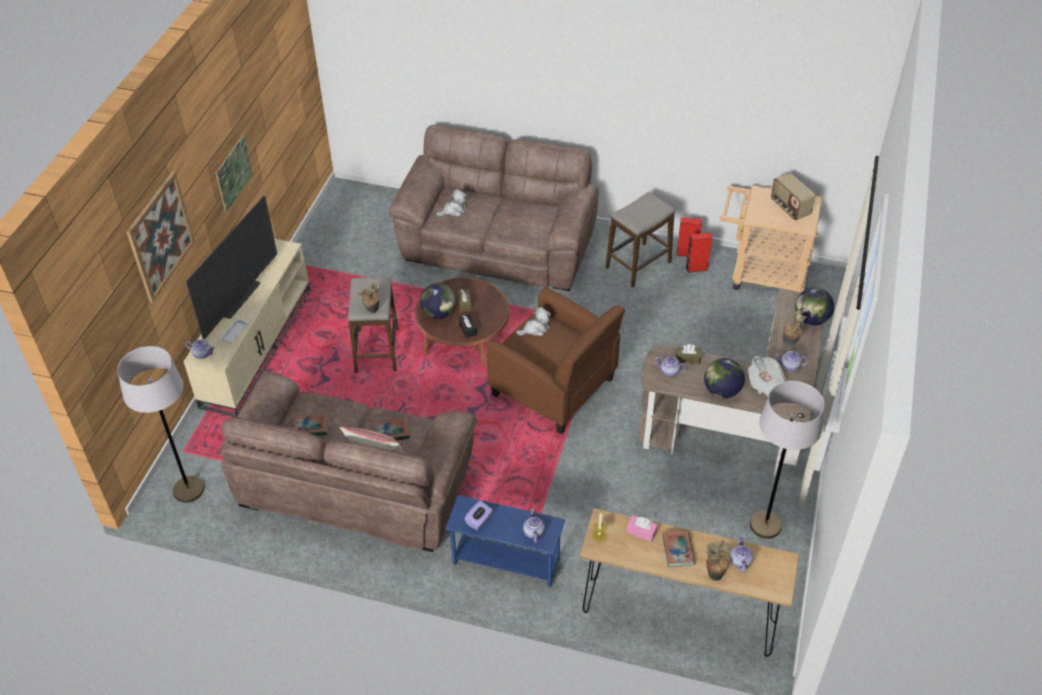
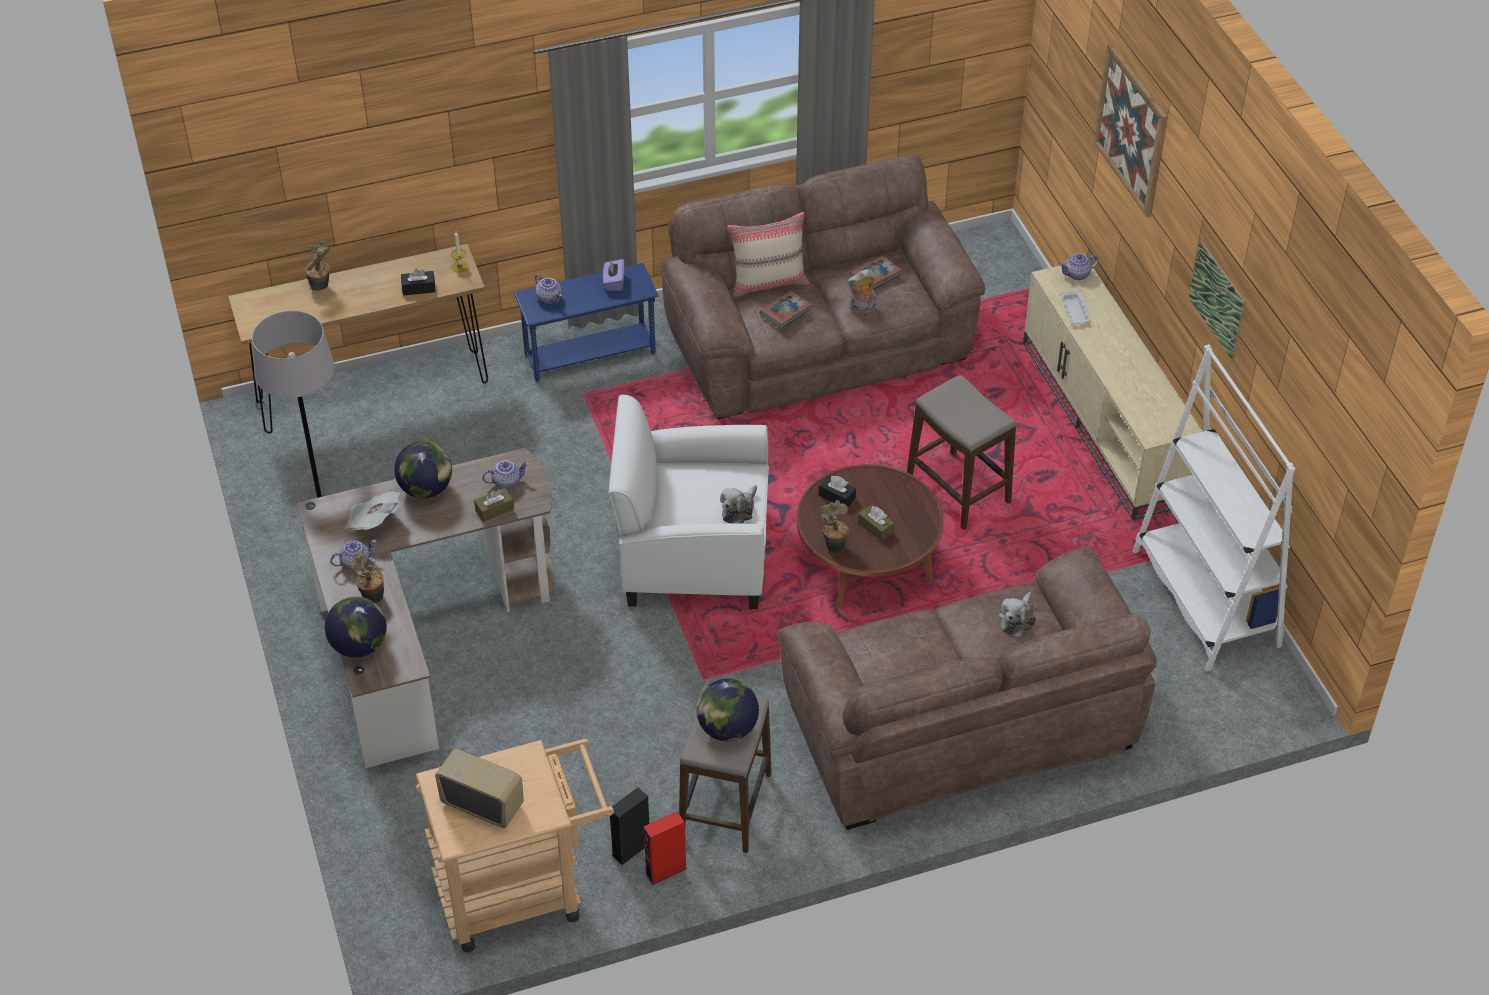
camera: 145 degrees right, 0 degrees up
grey floor lamp [117,346,204,503] -> none
television [186,196,277,340] -> none
potted plant [357,283,380,313] -> potted plant moved to [820,500,849,554]
globe [420,283,456,319] -> globe moved to [696,679,759,741]
brown armchair [486,287,625,434] -> white armchair [608,395,769,609]
pink tissue box [627,515,658,542] -> black tissue box [401,268,435,295]
book [662,530,695,567] -> none
red speaker [686,232,712,273] -> black speaker [610,788,649,865]
teapot [730,536,754,573] -> none
none -> plush toy [847,269,876,314]
none -> white bookcase [1132,344,1295,672]

